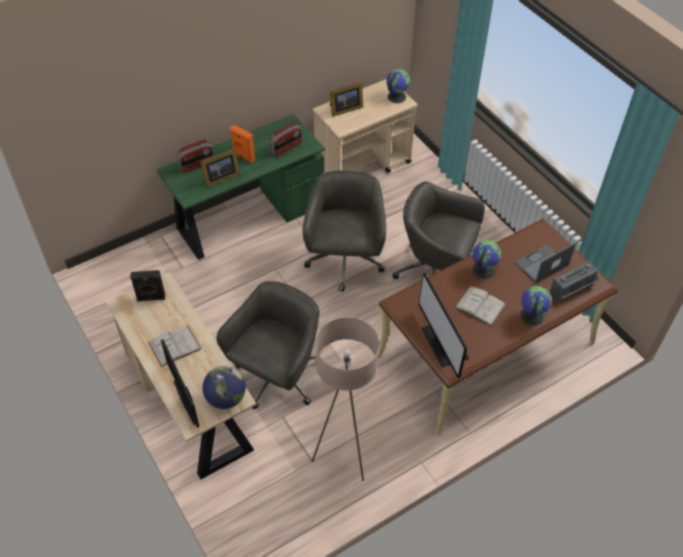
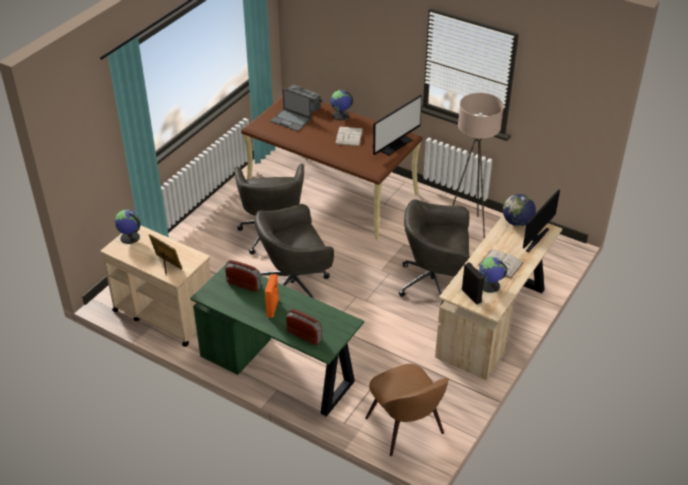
camera: 115 degrees left, 10 degrees down
picture frame [201,148,240,188] -> none
globe [472,240,501,278] -> globe moved to [479,257,507,293]
none -> brown chair [365,364,449,456]

